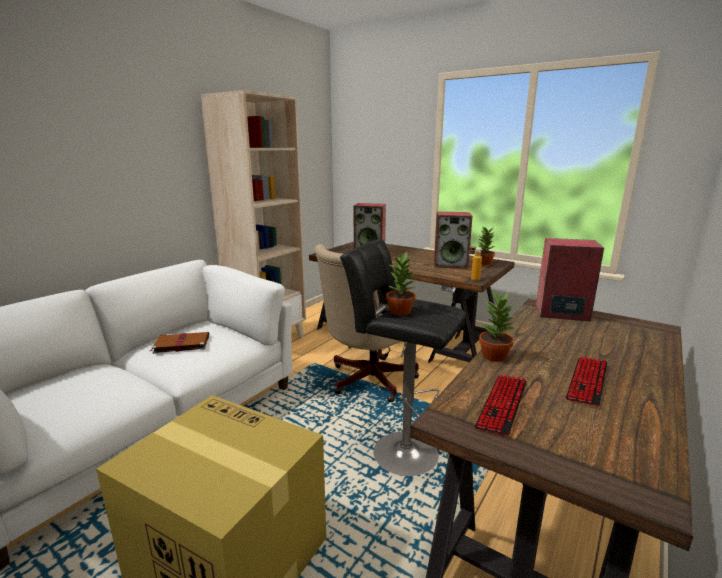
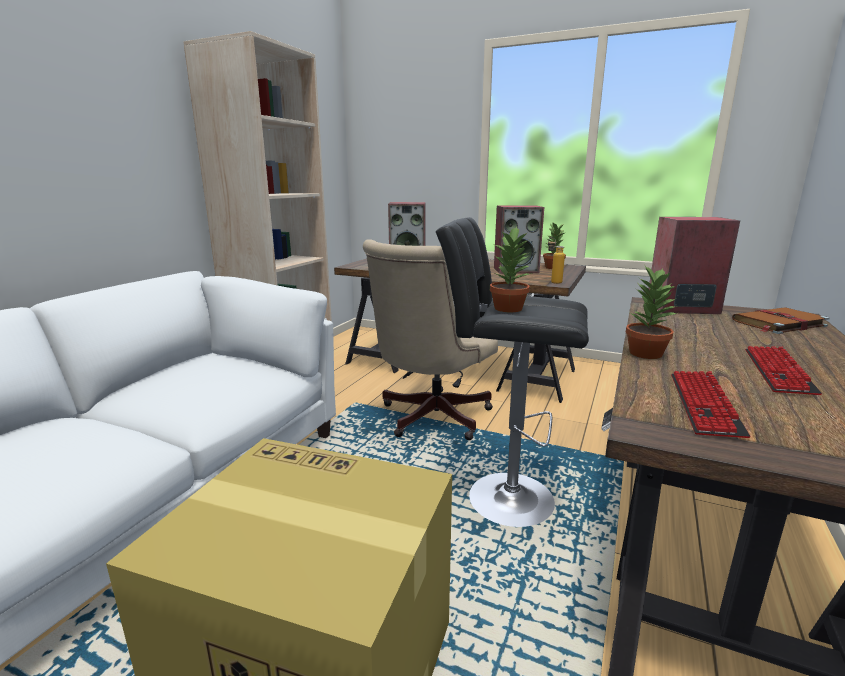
camera: 10 degrees left, 0 degrees up
brown book [150,332,209,354] -> brown book moved to [732,307,830,334]

